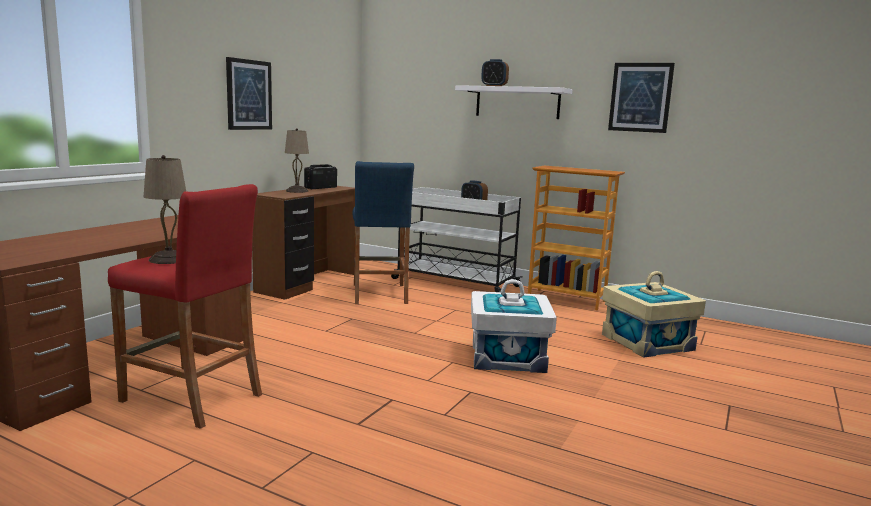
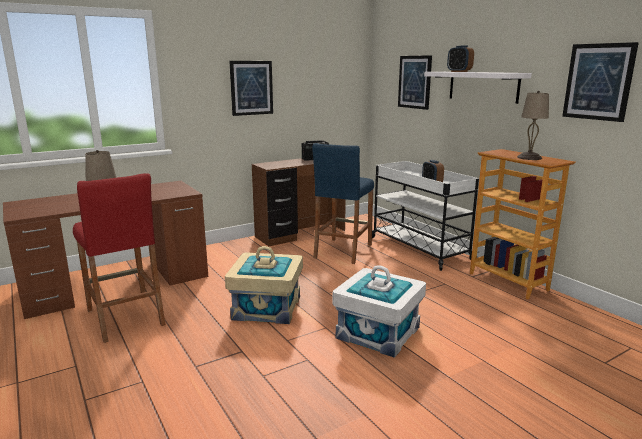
camera: 30 degrees right, 5 degrees up
beige table lamp [285,128,309,193] -> beige table lamp moved to [517,91,549,160]
beige storage box [602,271,706,358] -> beige storage box moved to [225,246,303,324]
none -> picture [398,55,432,110]

